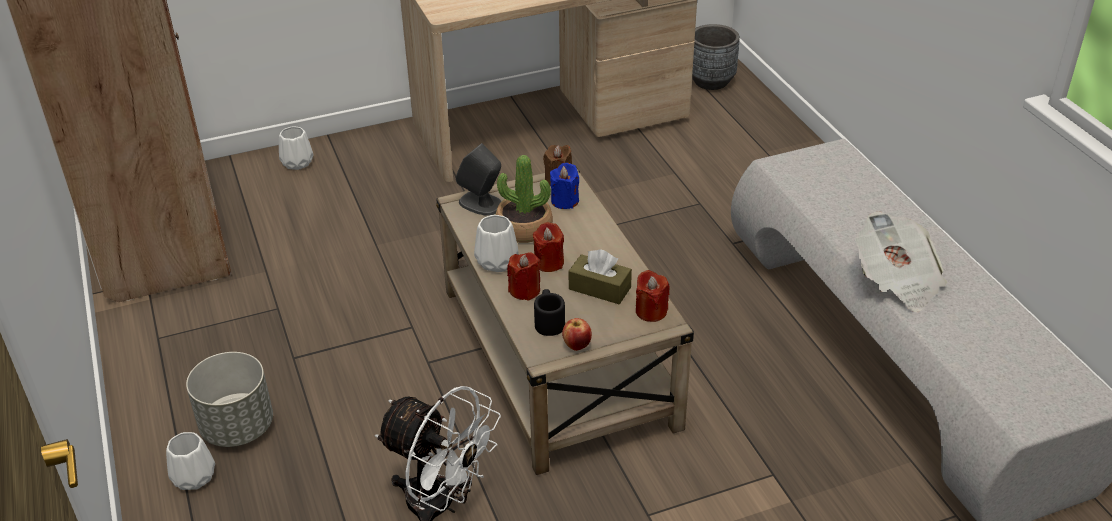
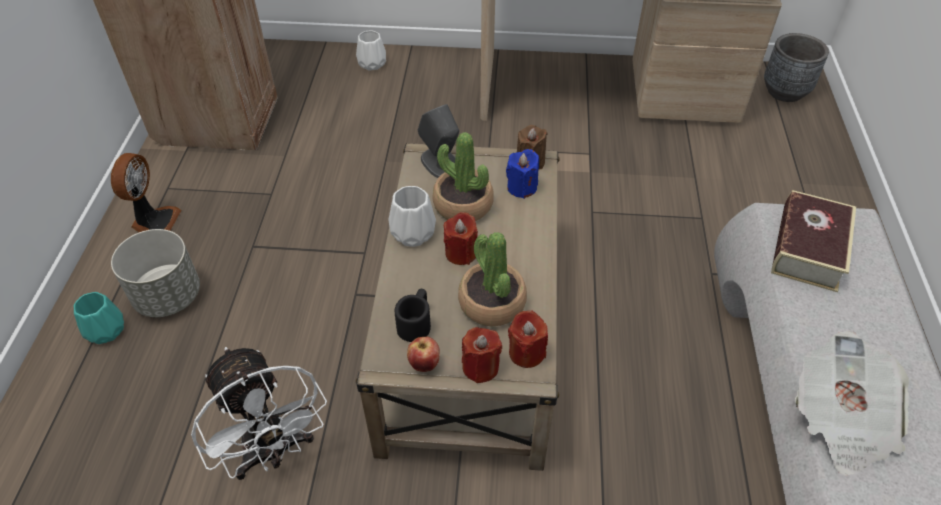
camera: 25 degrees right, 10 degrees up
white vase [166,432,215,490] -> turquoise vase [73,292,124,344]
red candle [507,252,540,300] -> red candle moved to [462,327,502,383]
brown tissue box [569,249,632,304] -> potted plant [458,232,527,326]
none -> fan [111,153,181,232]
none -> book [771,190,856,292]

